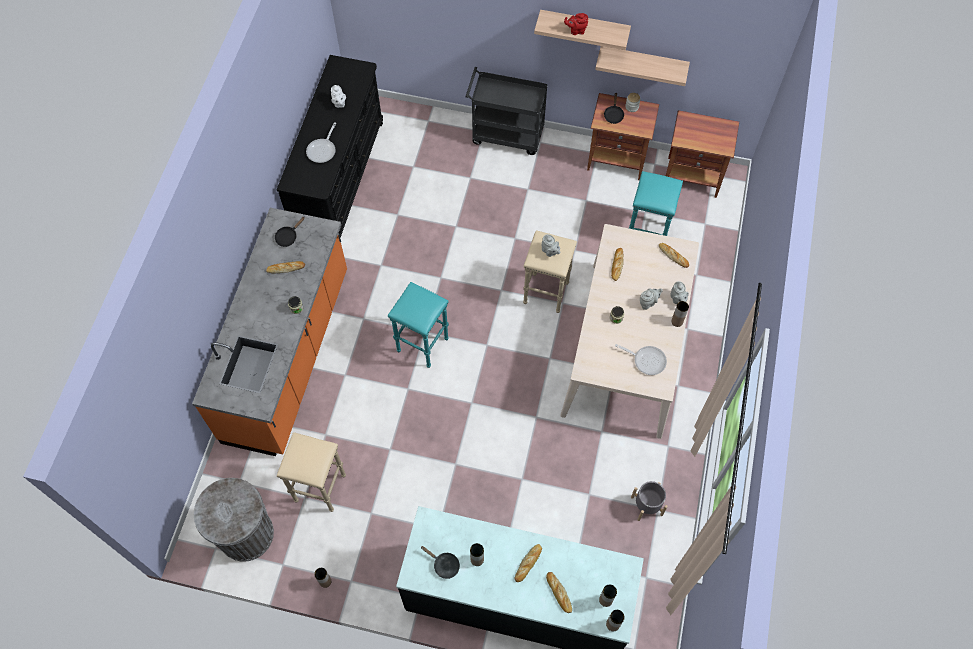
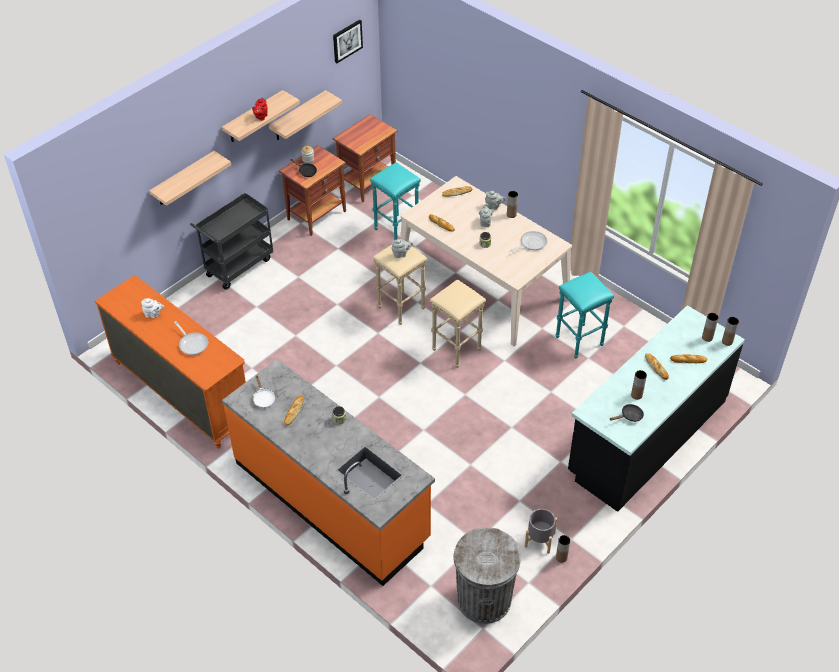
camera: 60 degrees left, 15 degrees down
black frying pan [275,217,305,247] -> white frying pan [253,375,275,408]
black dresser [276,55,383,238] -> orange dresser [95,276,246,449]
beige stool [277,432,346,512] -> beige stool moved to [430,280,486,368]
turquoise stool [388,282,449,368] -> turquoise stool moved to [556,272,614,358]
grey planter [631,481,668,521] -> grey planter moved to [525,509,557,554]
none -> shelf [149,151,231,206]
none -> picture [333,20,363,63]

